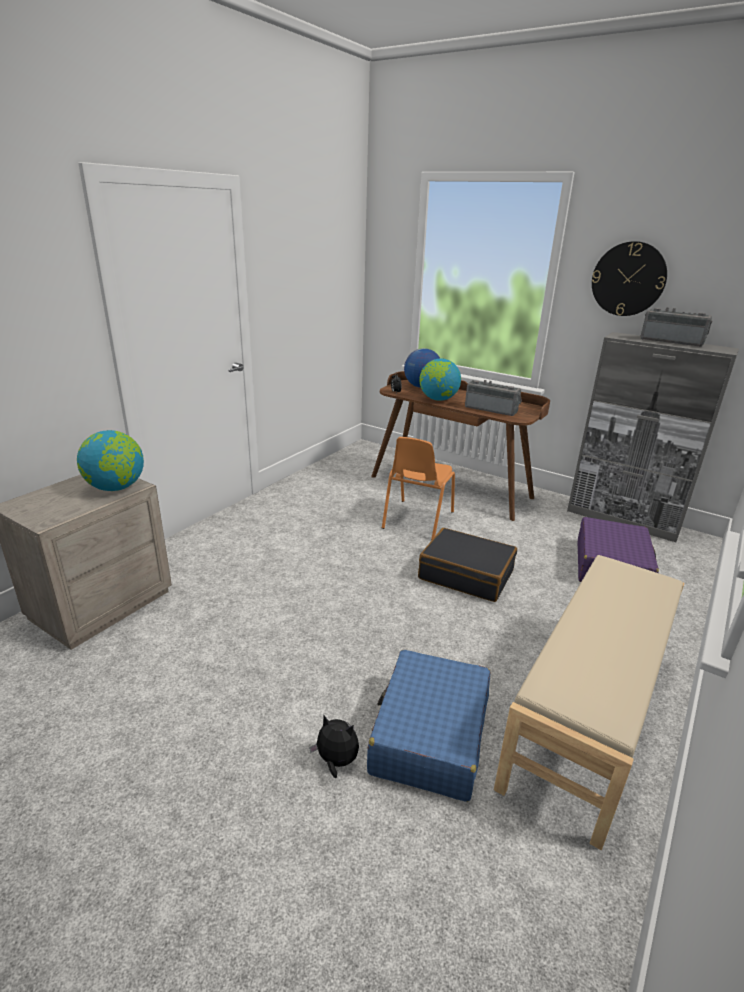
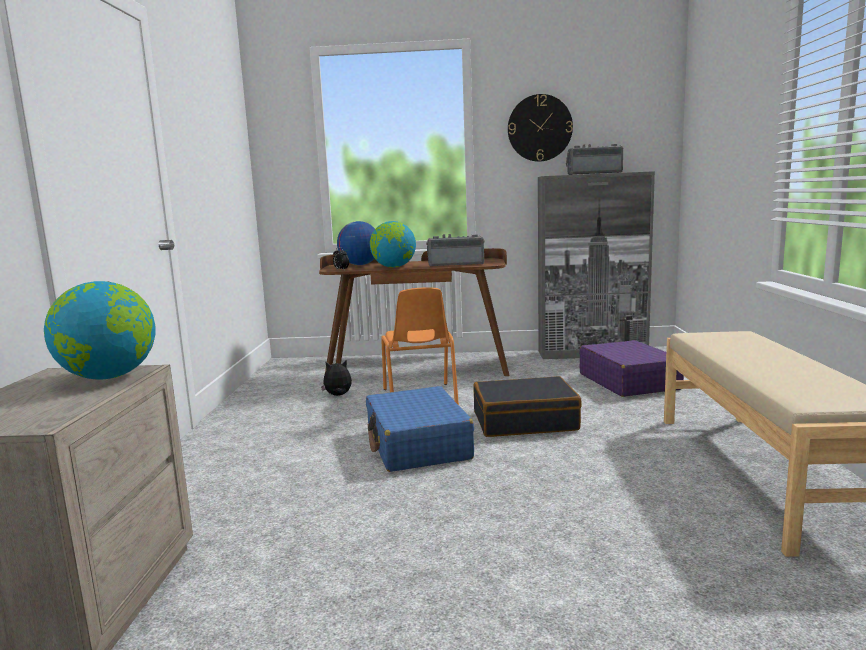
camera: 30 degrees left, 15 degrees down
plush toy [309,715,359,778] -> plush toy moved to [321,360,352,396]
blue suitcase [367,650,491,802] -> blue suitcase moved to [366,386,474,472]

